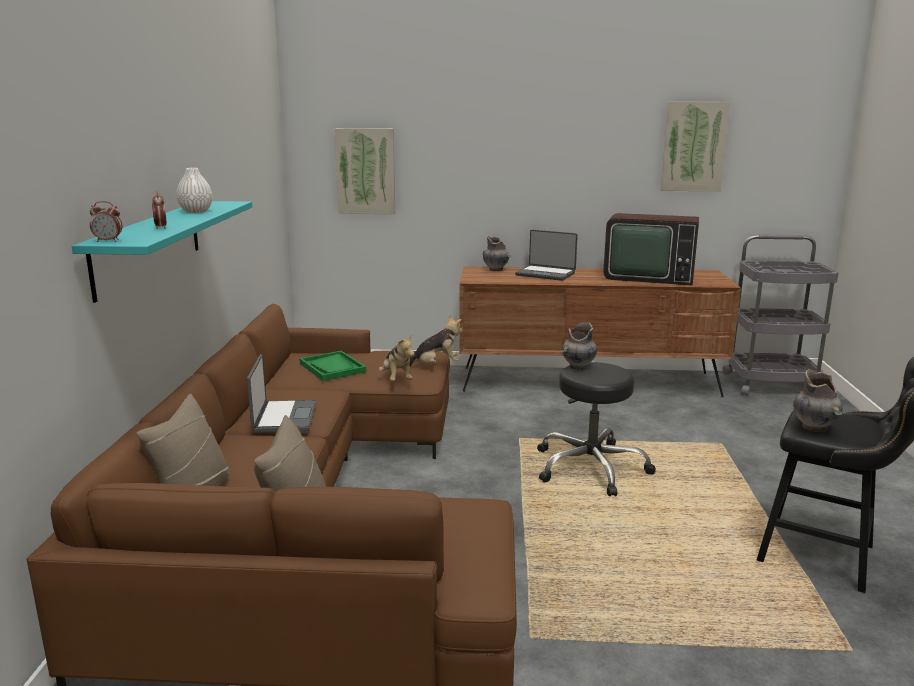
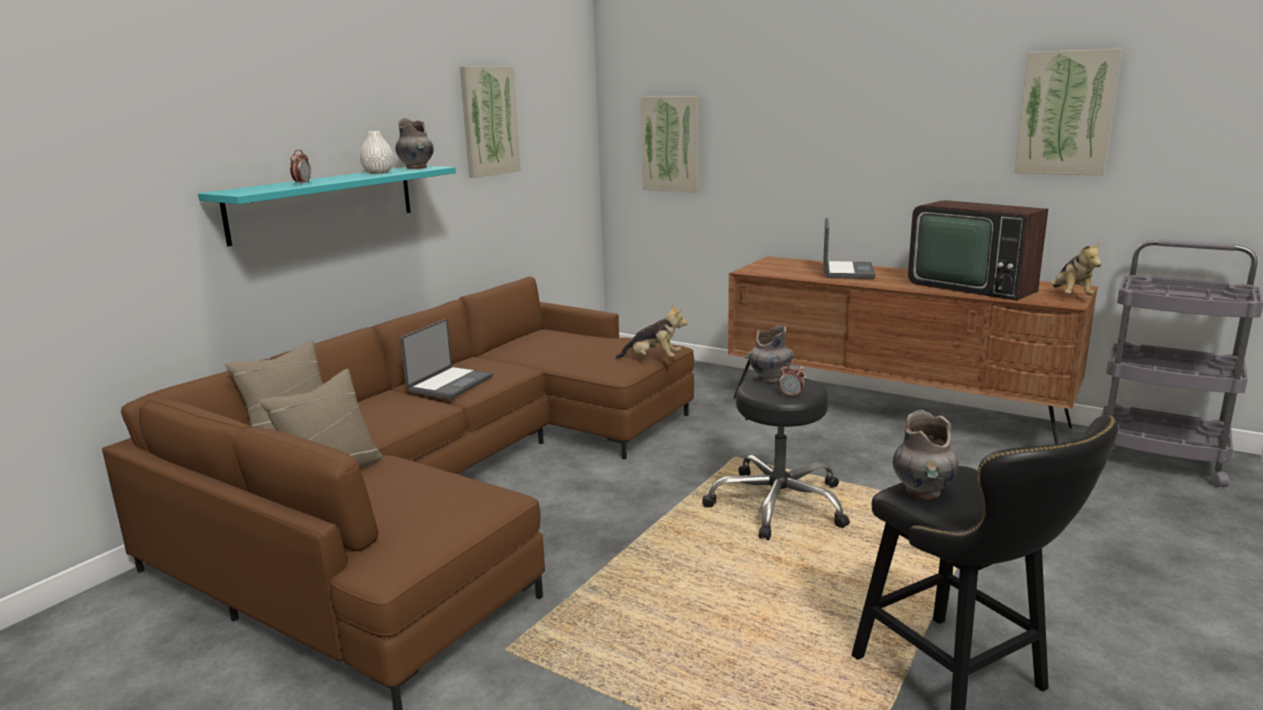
camera: 30 degrees right, 0 degrees up
alarm clock [90,201,122,242] -> alarm clock moved to [779,363,805,398]
green tray [299,351,366,381] -> none
plush toy [379,335,414,381] -> plush toy moved to [1050,242,1101,295]
grey vase [483,236,511,271] -> grey vase moved to [395,118,434,169]
laptop [515,230,578,281] -> laptop turned 135 degrees counterclockwise [823,218,875,279]
none -> picture [460,66,521,178]

